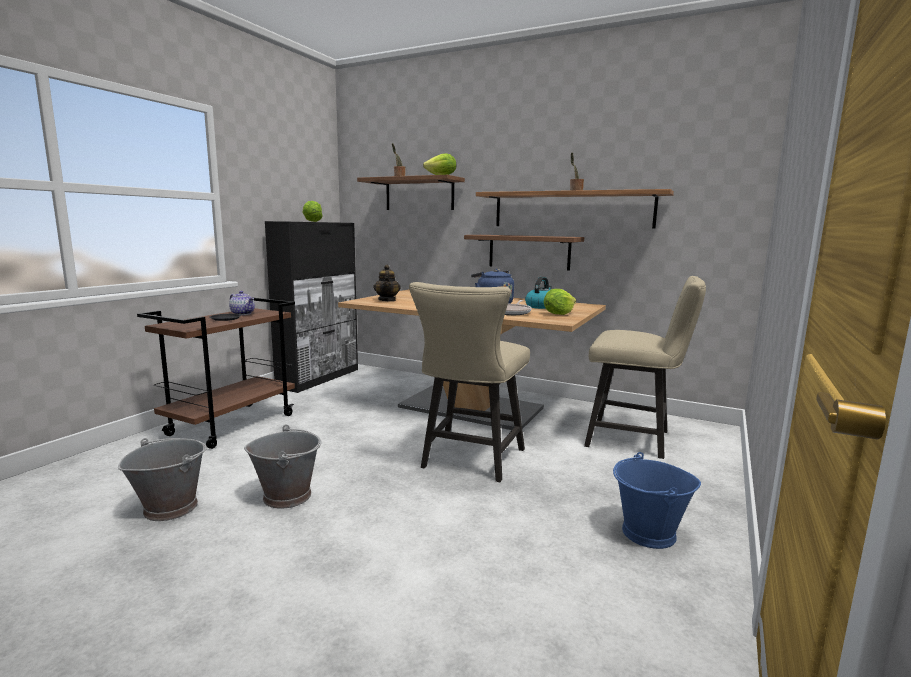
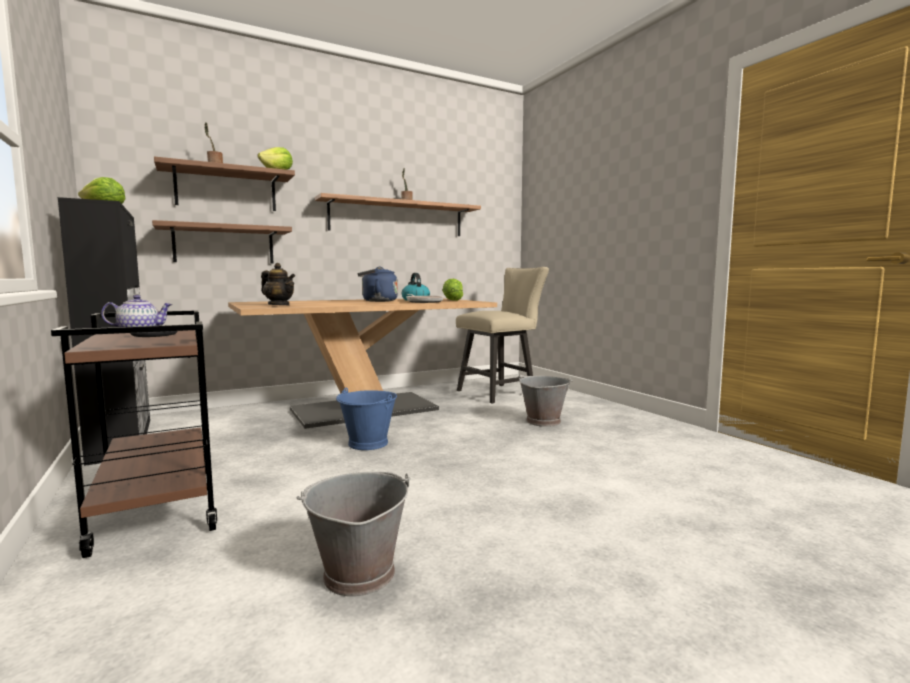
camera: 55 degrees left, 5 degrees down
grey bucket [244,425,322,509] -> grey bucket moved to [518,374,573,427]
beige chair [409,282,530,482] -> none
shelf [464,235,584,271] -> shelf moved to [152,220,292,263]
blue bucket [613,452,701,549] -> blue bucket moved to [336,387,397,450]

